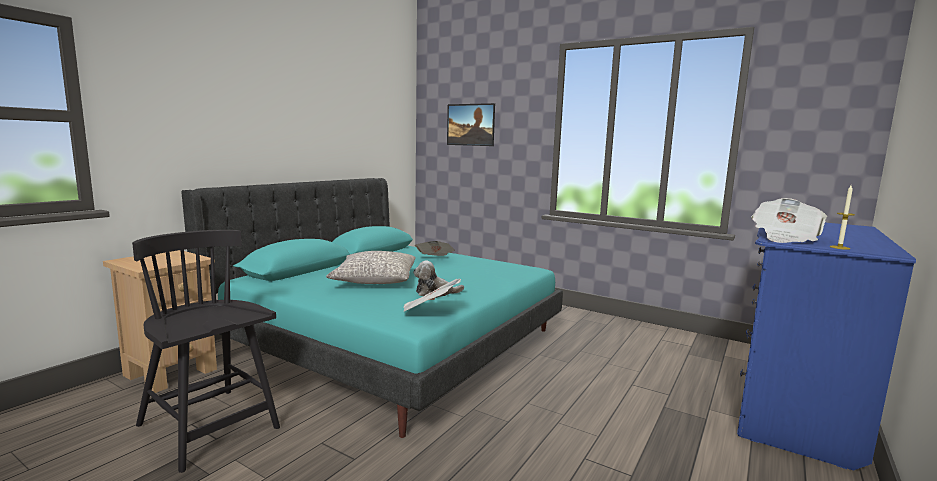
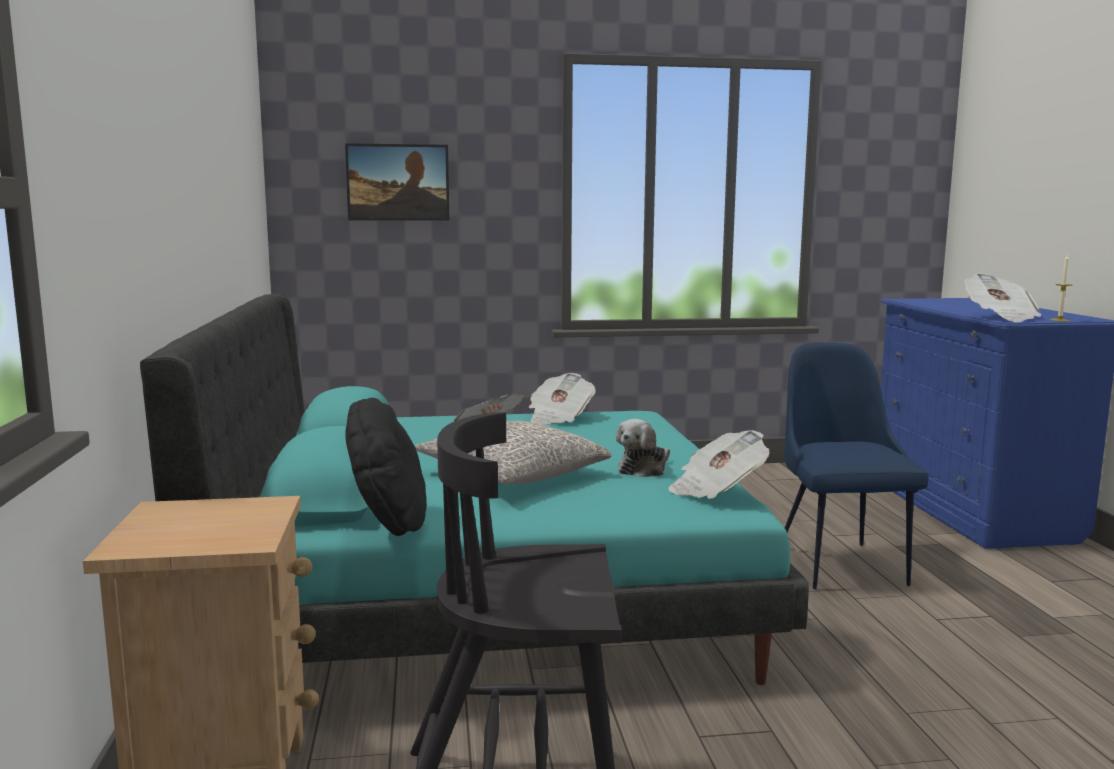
camera: 40 degrees left, 0 degrees up
none -> black pillow [345,398,427,536]
none -> newspaper [529,373,596,425]
none -> blue chair [784,343,929,589]

